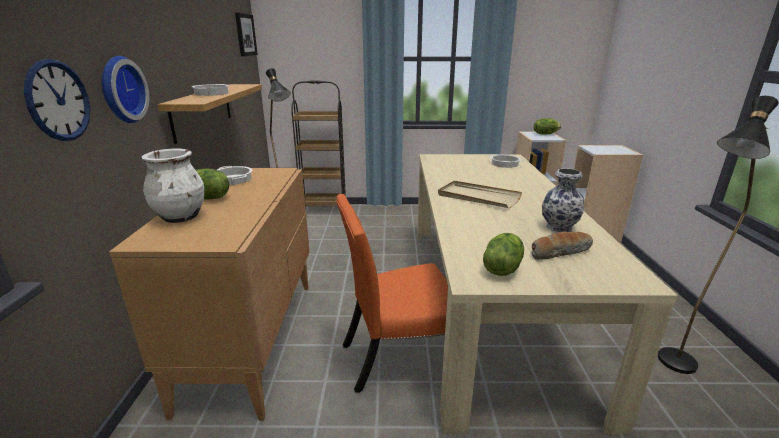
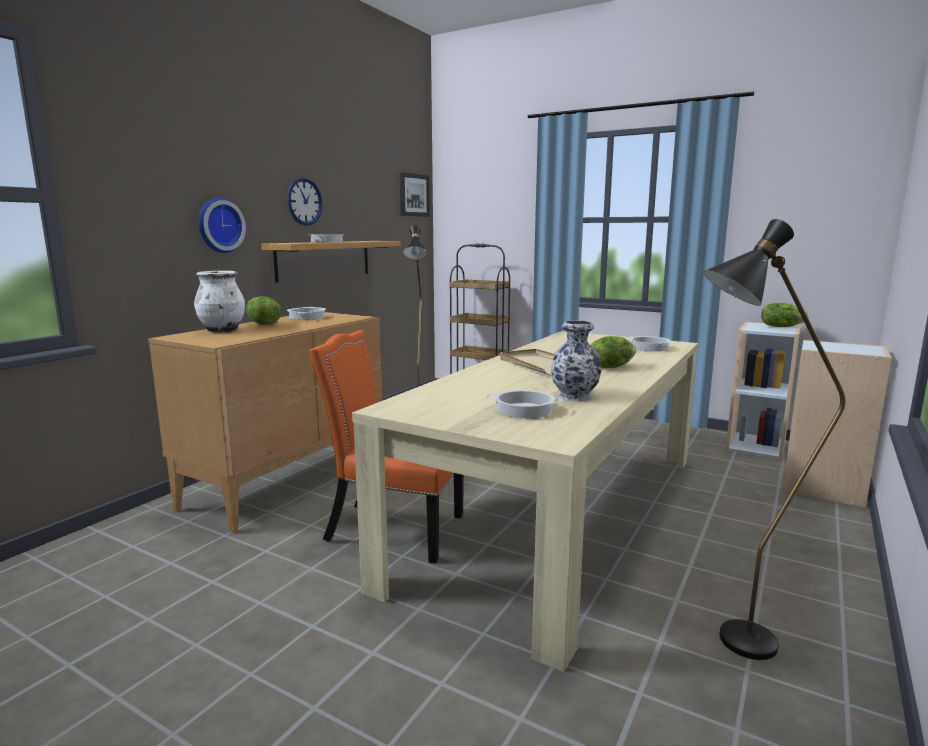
camera: 30 degrees right, 10 degrees down
wall clock [24,59,90,141] -> wall clock moved to [287,177,322,226]
lettuce [483,233,524,276] -> lettuce moved to [591,336,636,368]
bread [531,231,593,260] -> cooking pot [486,390,563,418]

